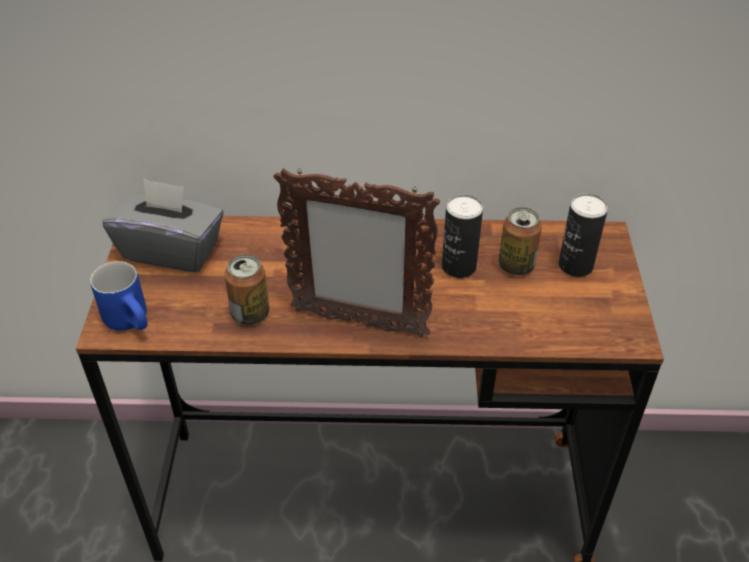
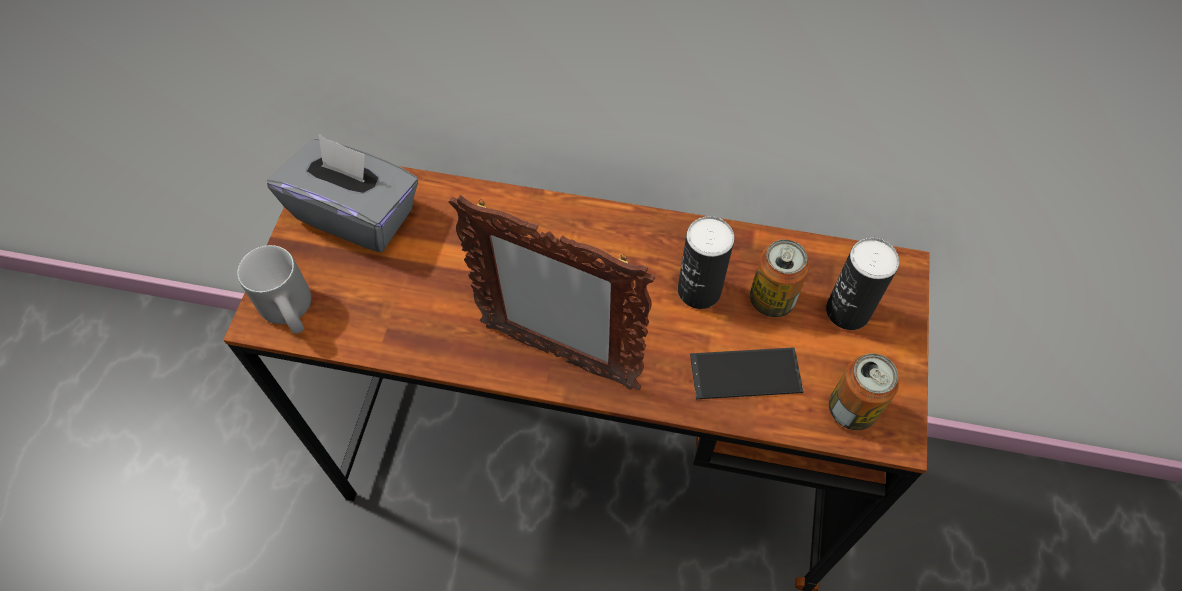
camera: 10 degrees right, 15 degrees up
blue mug [90,261,148,331] -> grey mug [237,245,311,334]
can [224,254,269,325] -> can moved to [829,353,899,430]
none -> phone [690,347,803,399]

